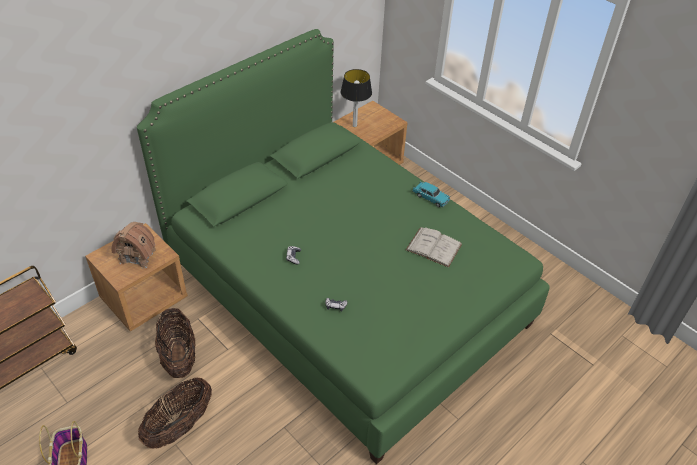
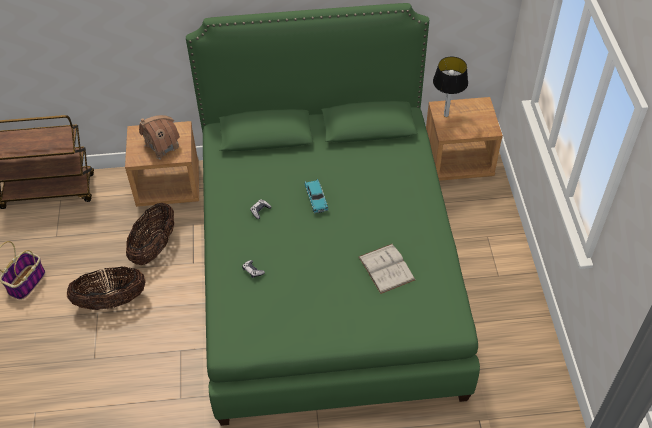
camera: 40 degrees right, 5 degrees up
turquoise toy car [412,182,450,207] -> turquoise toy car moved to [304,179,328,213]

